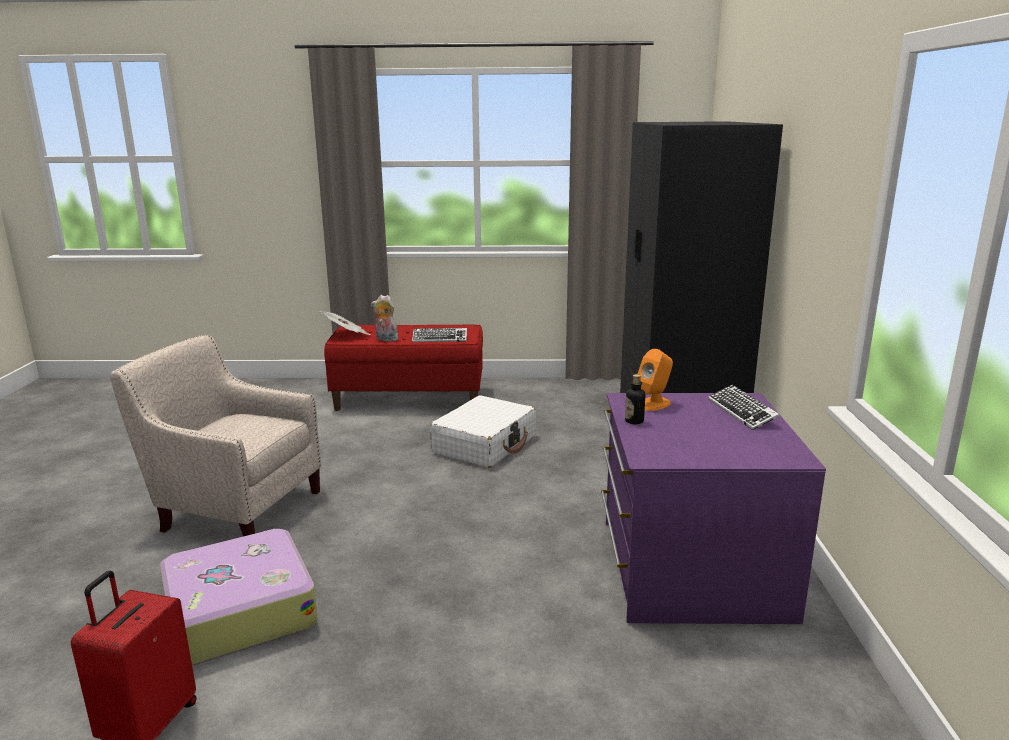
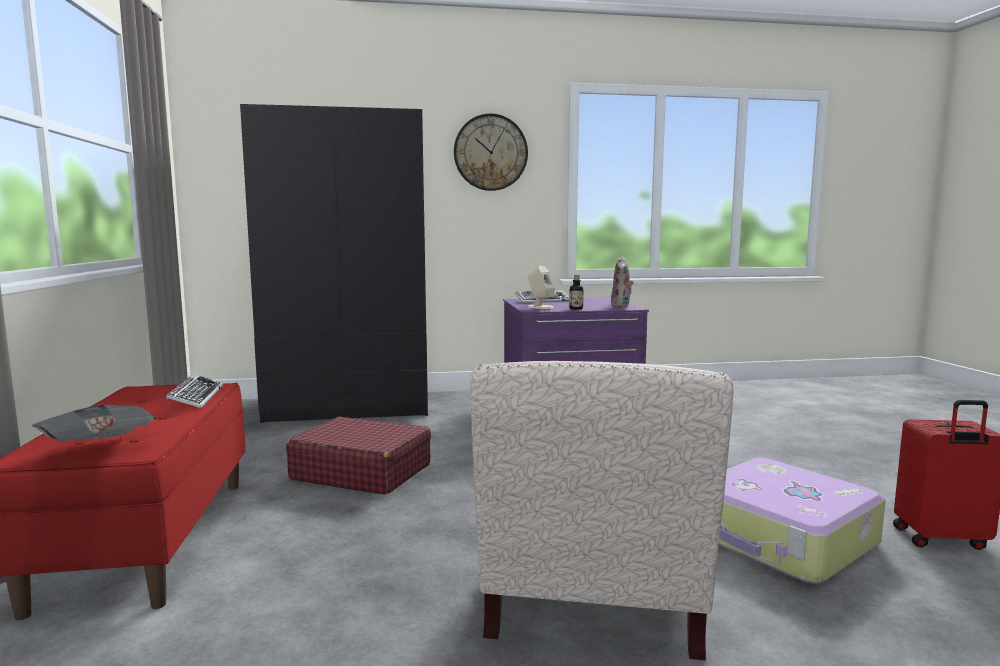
camera: 100 degrees left, 10 degrees down
plush toy [371,295,399,342] -> plush toy moved to [611,256,634,307]
white suitcase [430,395,536,468] -> red suitcase [286,417,431,495]
orange speaker [638,349,673,411] -> beige speaker [528,266,555,309]
none -> wall clock [454,113,528,191]

